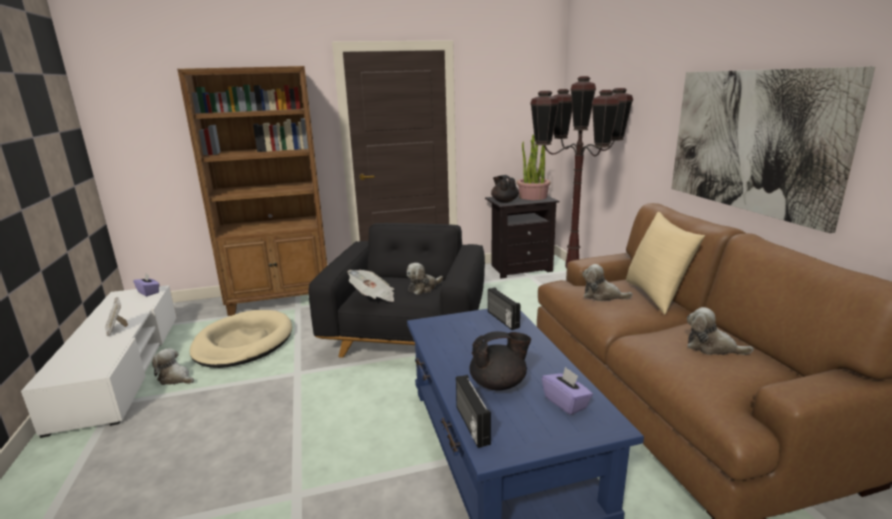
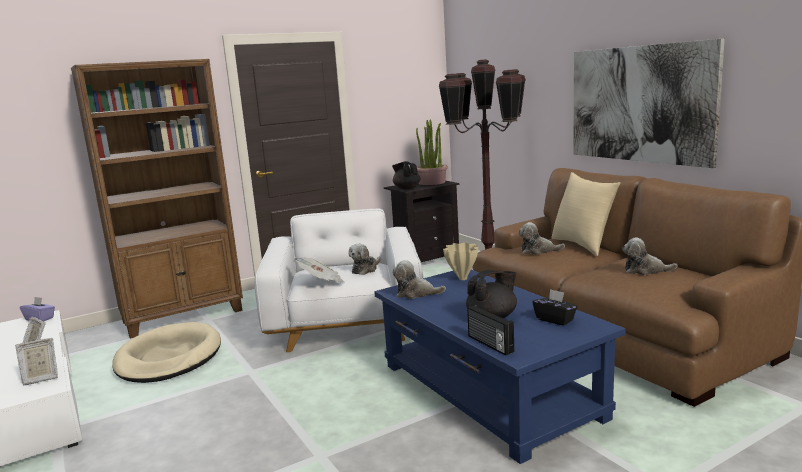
camera: 15 degrees left, 5 degrees down
plush toy [152,348,194,385] -> plush toy moved to [393,260,446,299]
black armchair [308,223,485,357] -> white armchair [254,209,423,352]
radio [488,287,520,330] -> beige vase [443,243,478,280]
purple tissue box [542,367,593,415] -> black tissue box [532,289,578,326]
none -> picture frame [15,338,58,385]

